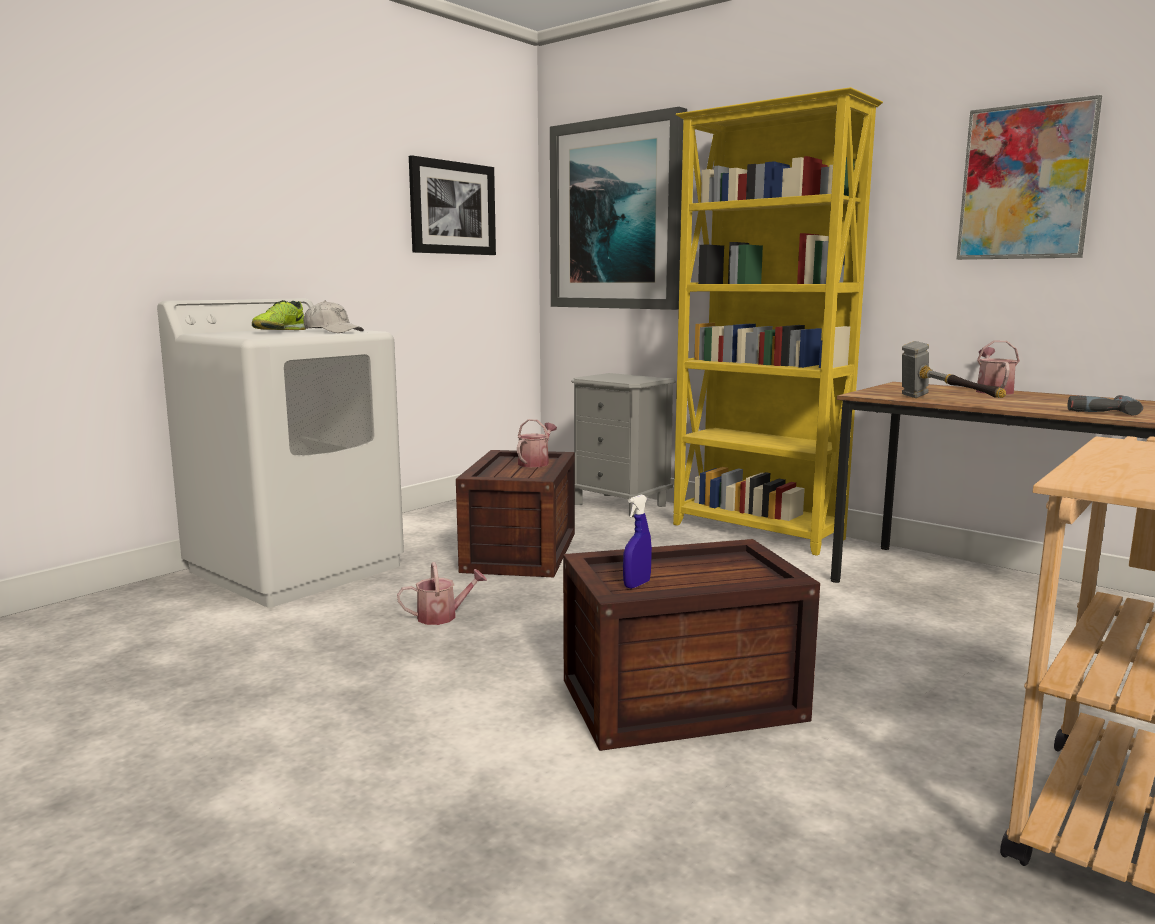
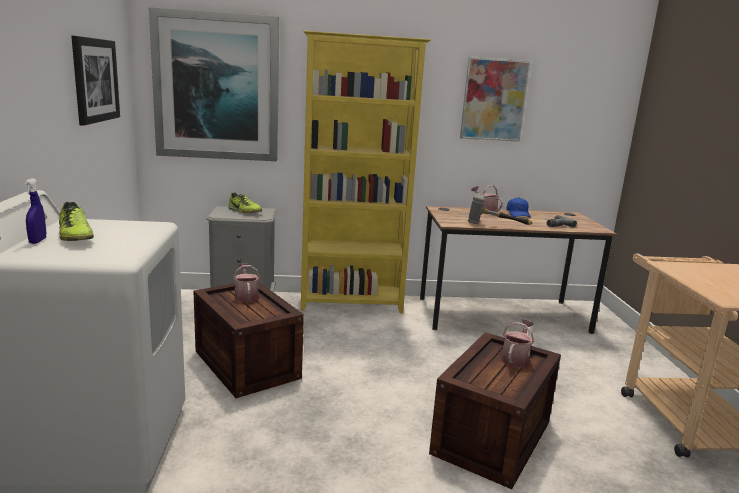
camera: 45 degrees left, 5 degrees up
white cap [304,301,364,333] -> none
watering can [397,562,487,625] -> watering can moved to [501,320,534,368]
blue spray bottle [623,495,652,589] -> blue spray bottle moved to [24,178,46,244]
none -> shoe [228,193,262,213]
none -> blue cap [507,197,531,218]

